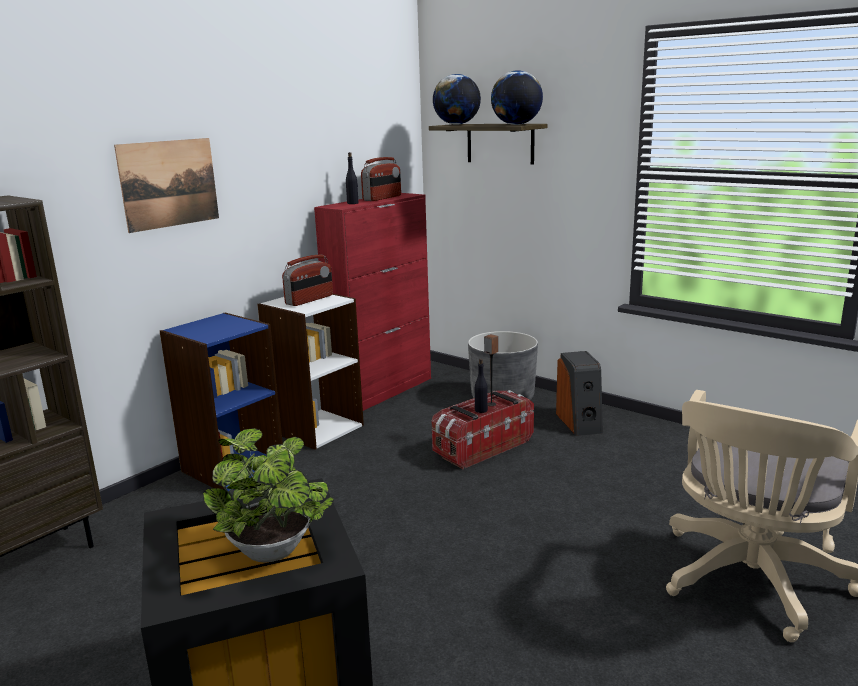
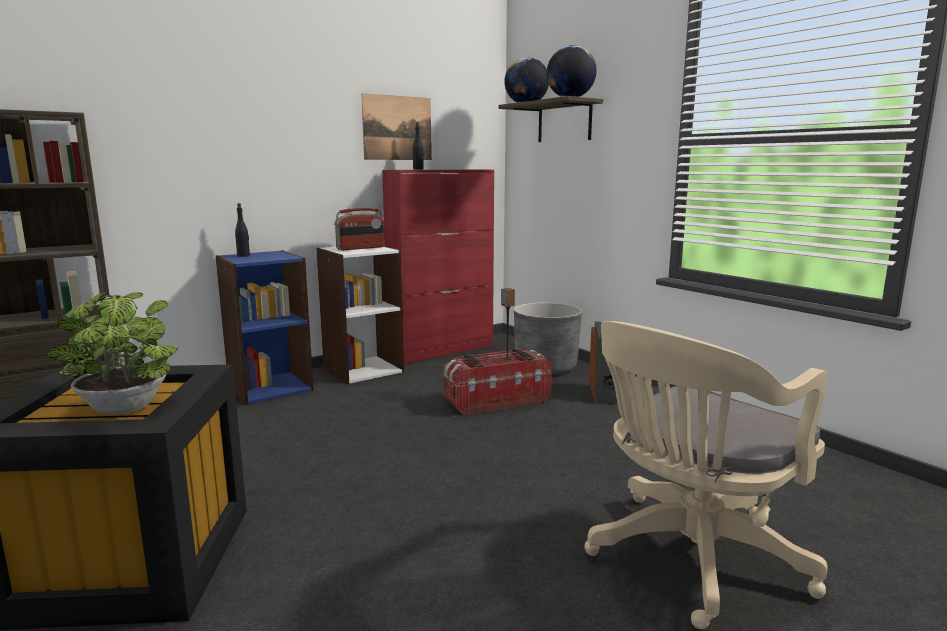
camera: 15 degrees right, 5 degrees down
picture [114,138,219,233] -> picture moved to [361,93,432,160]
radio [361,157,401,201] -> none
black bottle [475,359,488,413] -> black bottle moved to [235,203,250,257]

